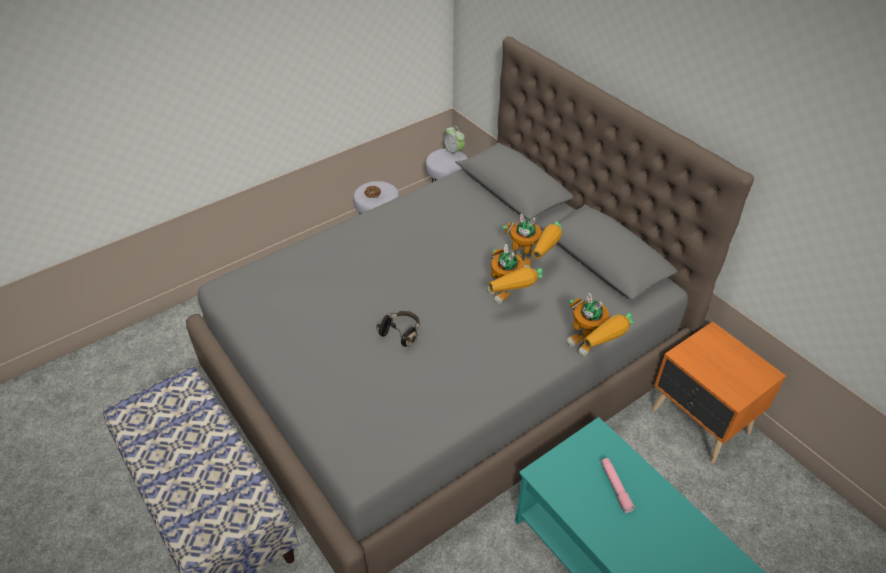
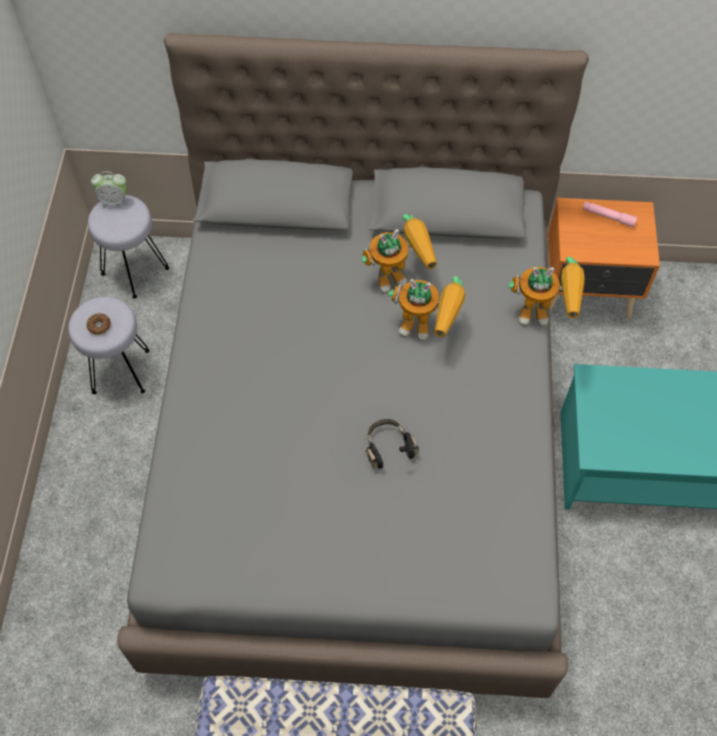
camera: 50 degrees left, 15 degrees up
pink flashlight [601,458,635,513] -> pink flashlight moved to [583,201,638,228]

